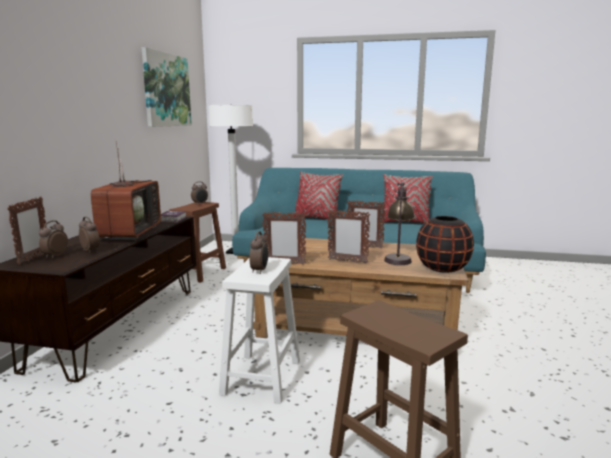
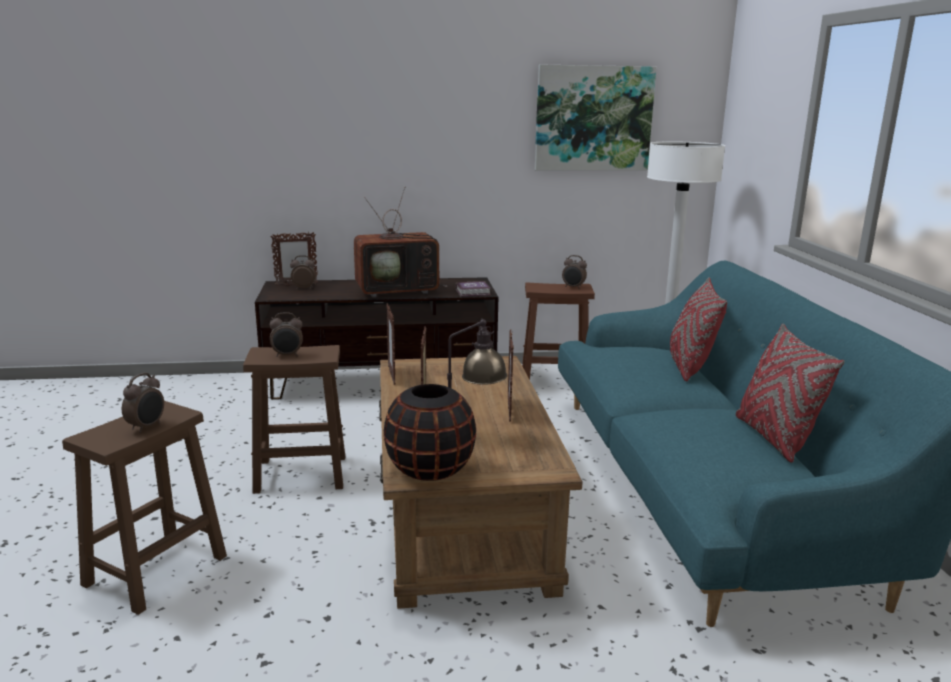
camera: 70 degrees right, 5 degrees up
alarm clock [79,217,100,253] -> alarm clock moved to [122,373,164,433]
white stool [219,257,300,404] -> brown stool [243,345,345,494]

